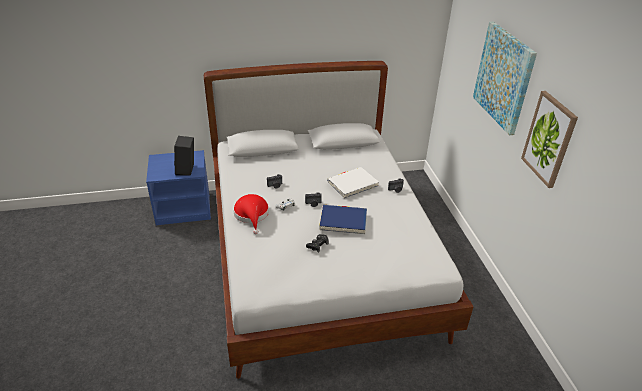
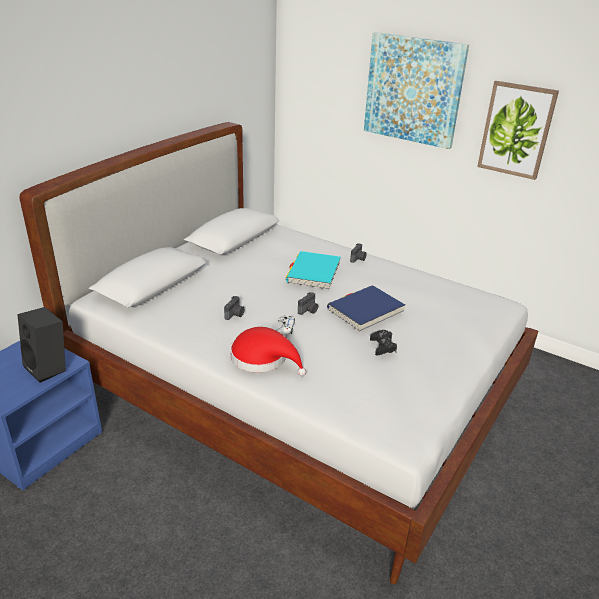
camera: 45 degrees left, 5 degrees down
white book [327,167,379,198] -> turquoise book [286,251,341,290]

